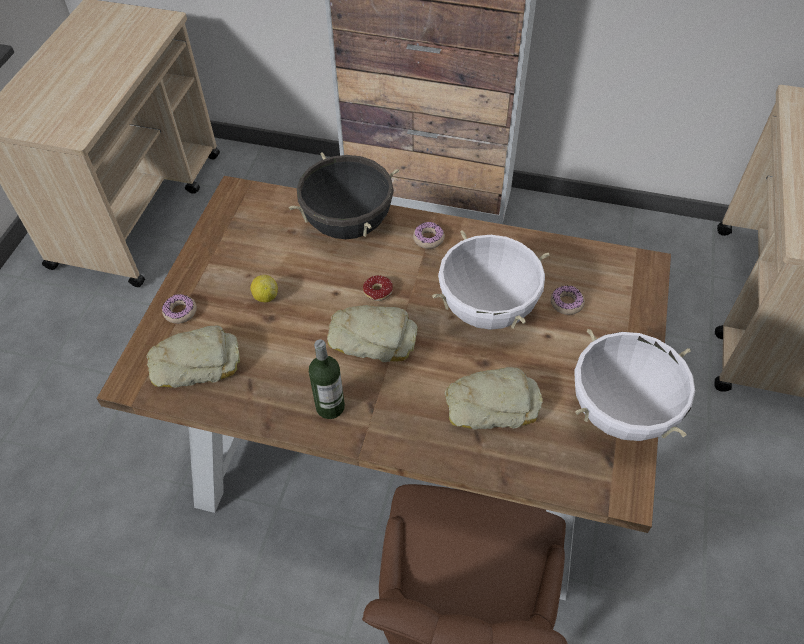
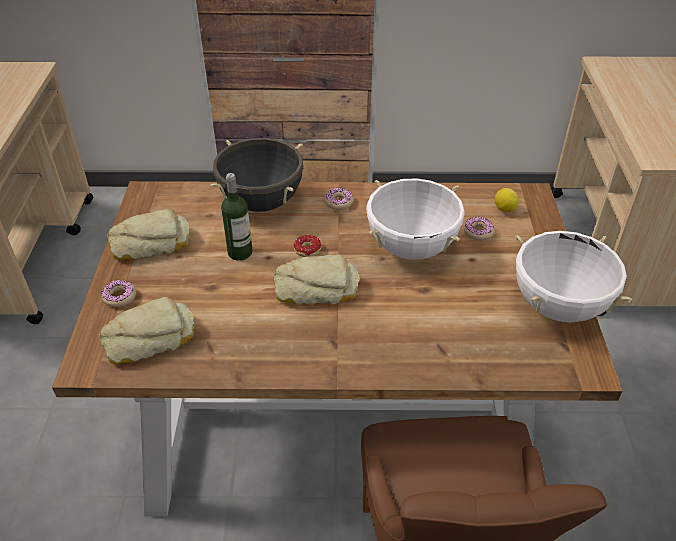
camera: 15 degrees left, 10 degrees down
lemon [250,275,278,302] -> lemon moved to [495,188,519,212]
bottle [309,339,345,419] -> bottle moved to [221,173,252,261]
bread [445,367,543,429] -> bread moved to [107,209,190,260]

